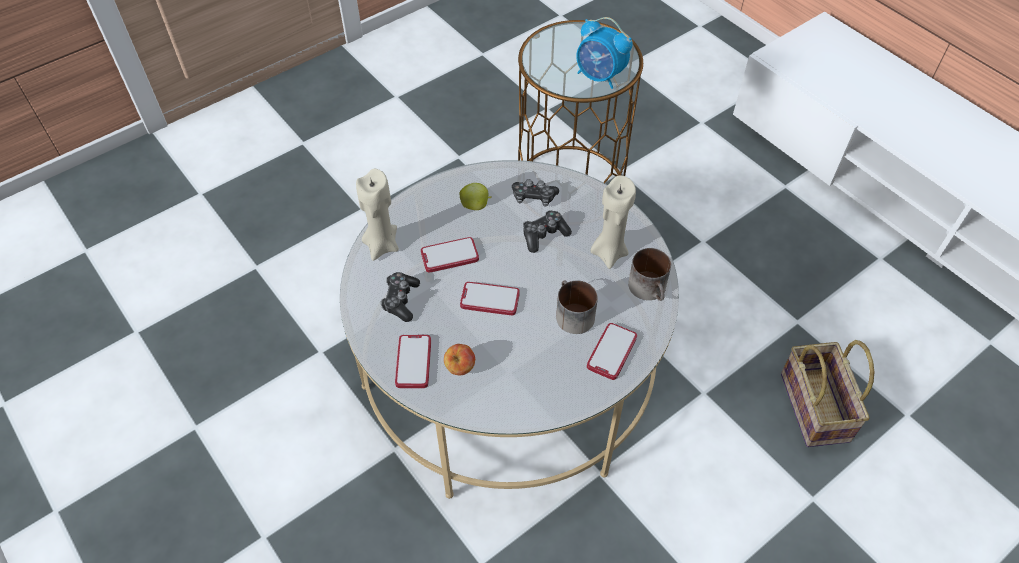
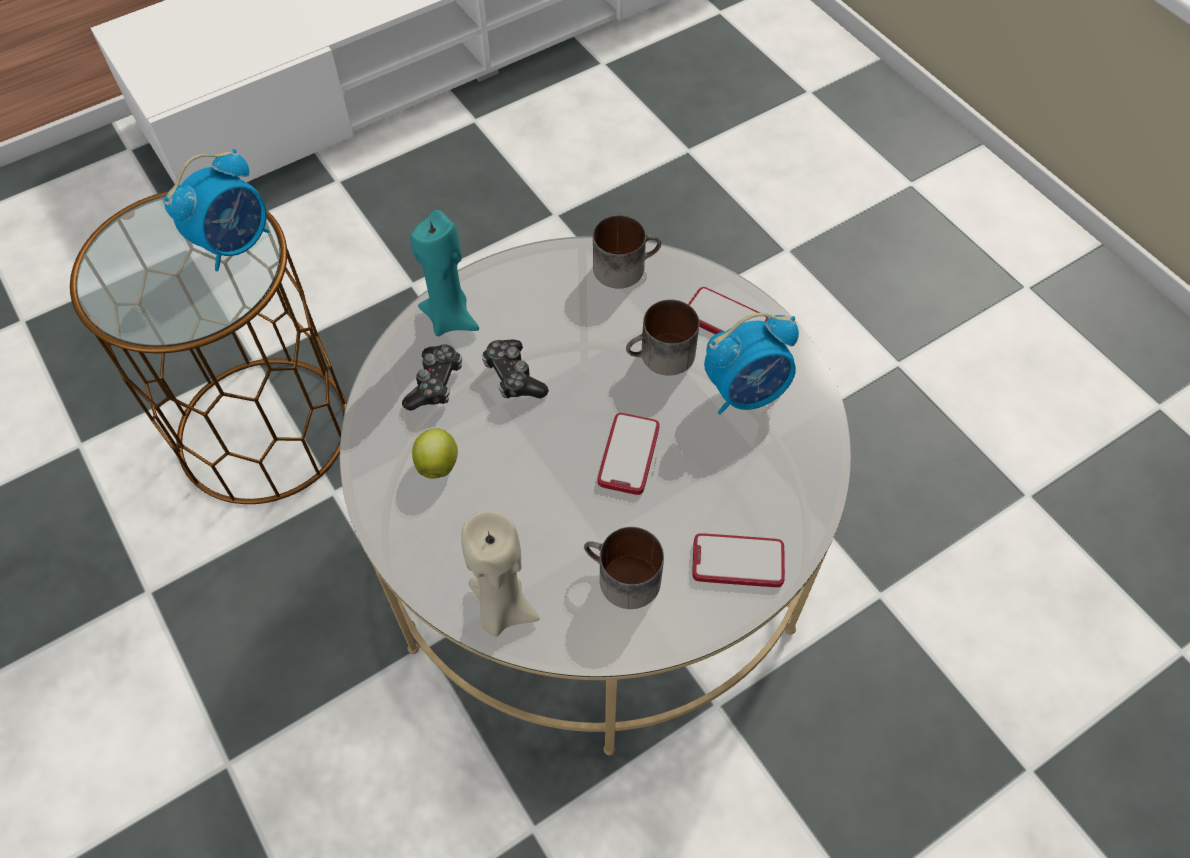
camera: 85 degrees left, 5 degrees up
game controller [380,272,420,322] -> mug [584,527,664,609]
phone [421,237,479,272] -> none
apple [444,344,475,375] -> none
beige candle [590,175,636,269] -> none
basket [781,340,874,447] -> none
none -> turquoise candle [410,210,479,336]
none -> alarm clock [704,313,799,414]

